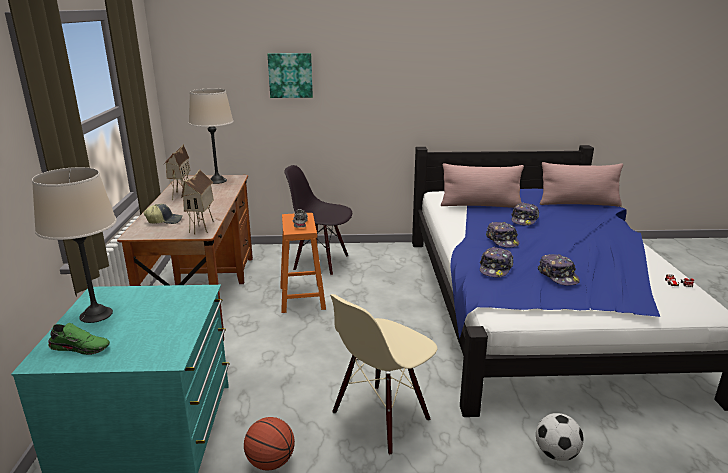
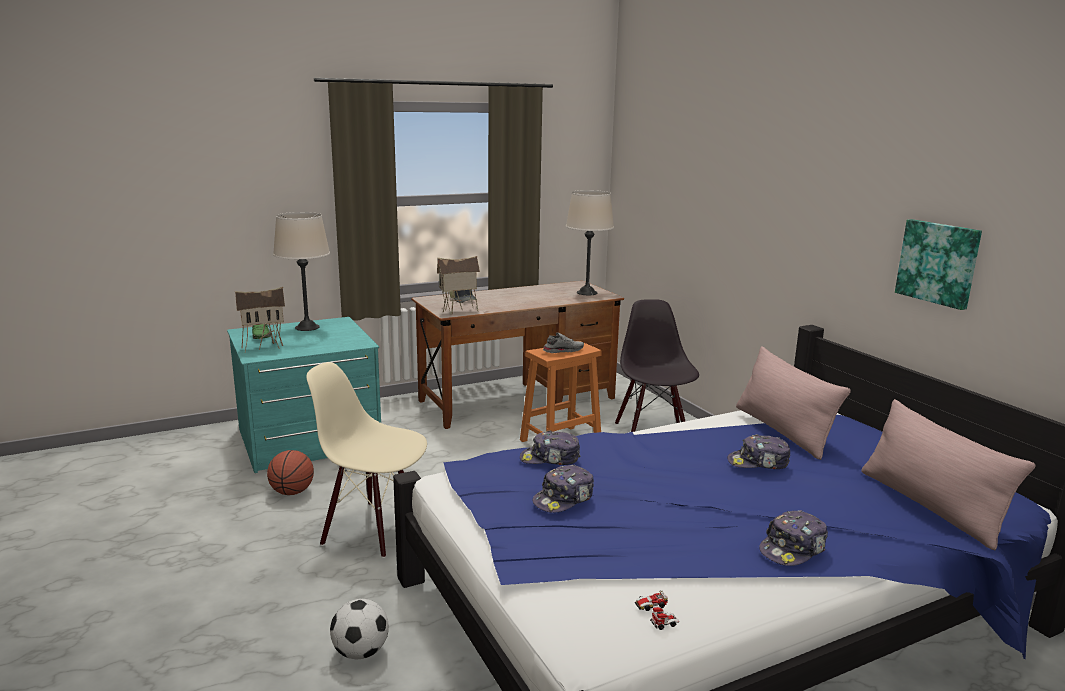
camera: 65 degrees right, 5 degrees down
toy house [163,144,191,200] -> toy house moved to [235,287,285,352]
picture [268,53,313,98] -> picture moved to [895,219,982,310]
cap [486,222,519,248] -> cap moved to [759,510,828,566]

